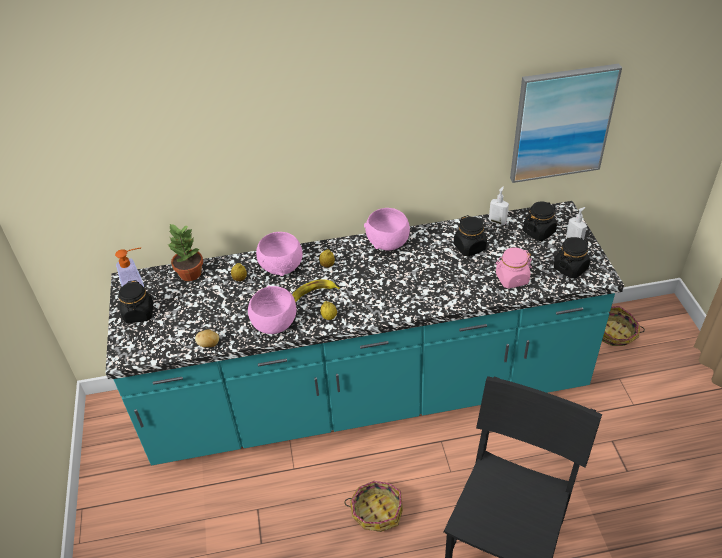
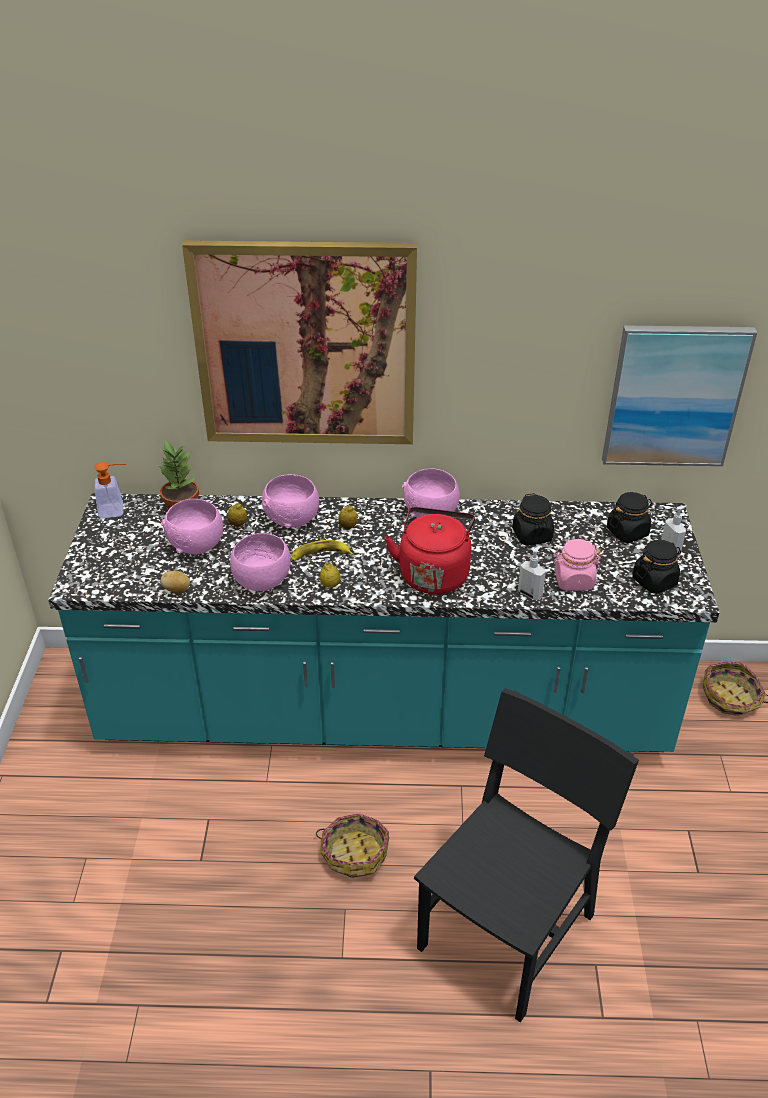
camera: 10 degrees right, 5 degrees down
black jar [119,280,153,323] -> none
soap dispenser [489,187,509,225] -> soap dispenser moved to [518,546,546,600]
none -> pink bowl [161,499,223,555]
none -> picture [182,240,417,444]
none -> red kettle [385,507,475,594]

